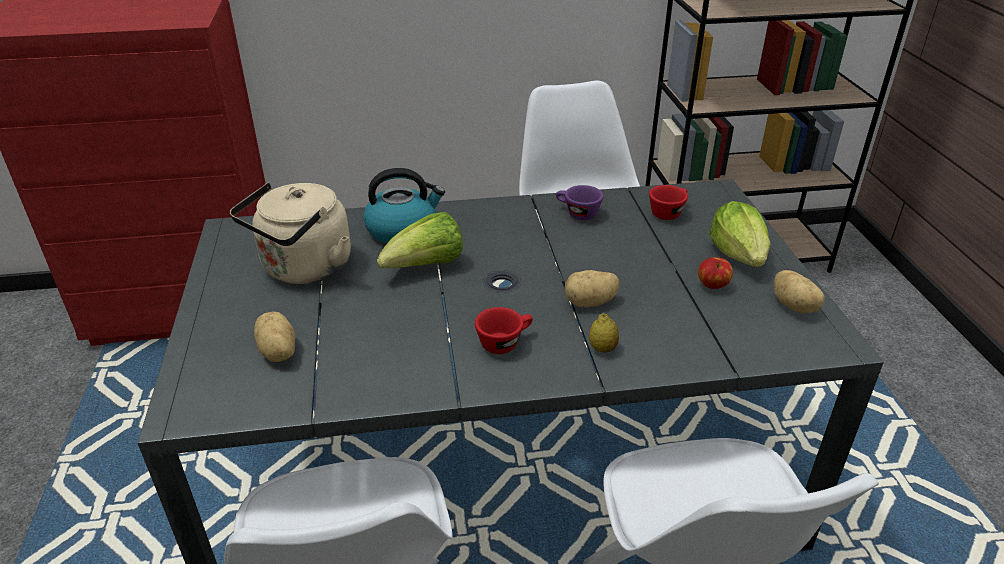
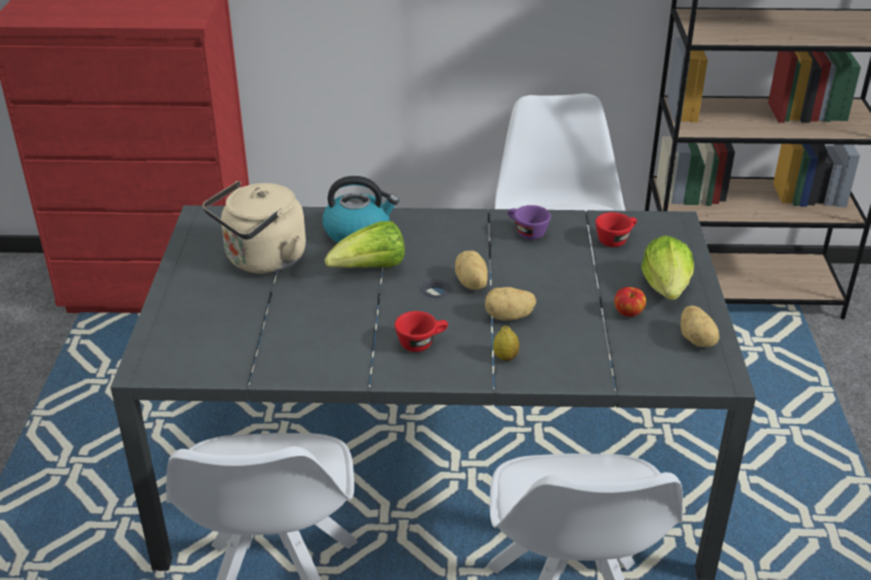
camera: 10 degrees right, 0 degrees up
potato [254,311,295,362] -> potato moved to [455,250,488,290]

